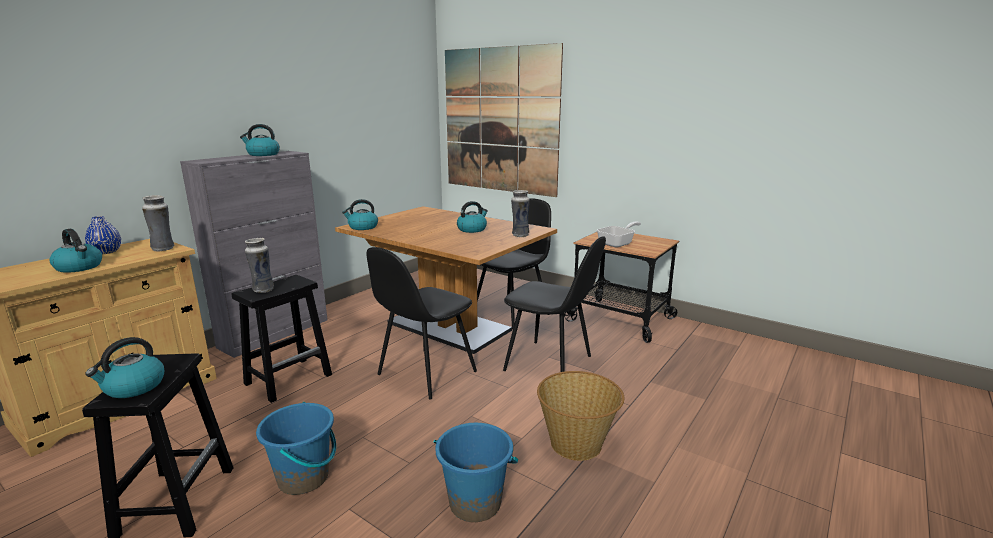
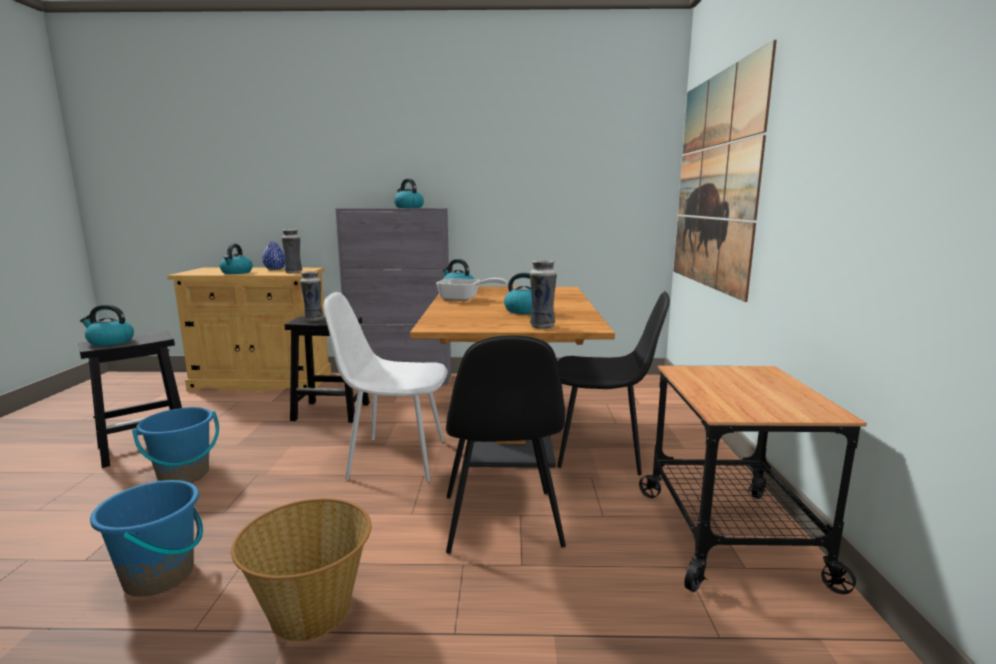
camera: 55 degrees right, 5 degrees down
black chair [366,247,477,400] -> white chair [324,292,448,482]
frying pan [597,221,641,248] -> frying pan moved to [436,278,507,301]

